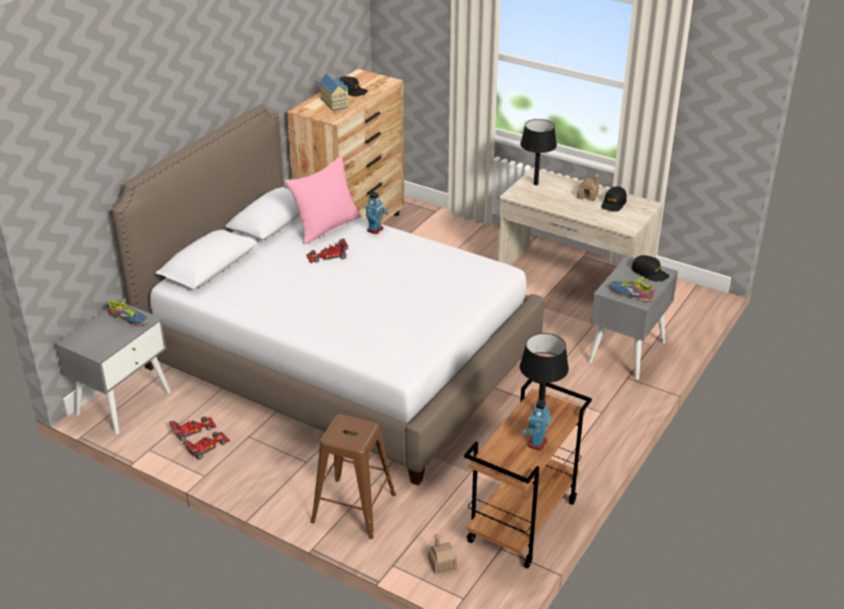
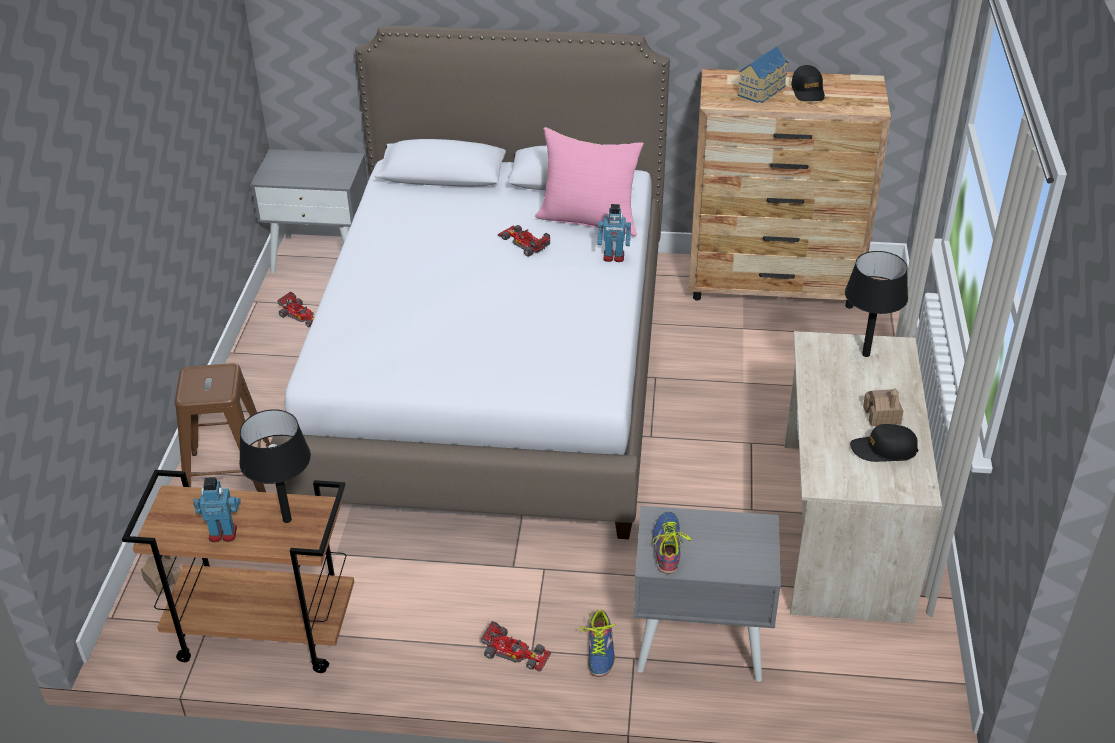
camera: 65 degrees right, 5 degrees up
shoe [107,299,148,326] -> shoe moved to [580,610,616,677]
toy car [183,432,230,460] -> toy car moved to [481,621,551,672]
black cap [632,255,669,282] -> none

